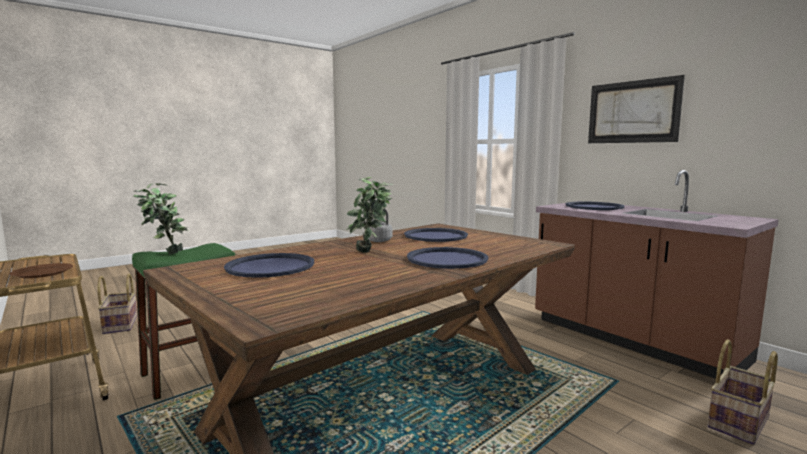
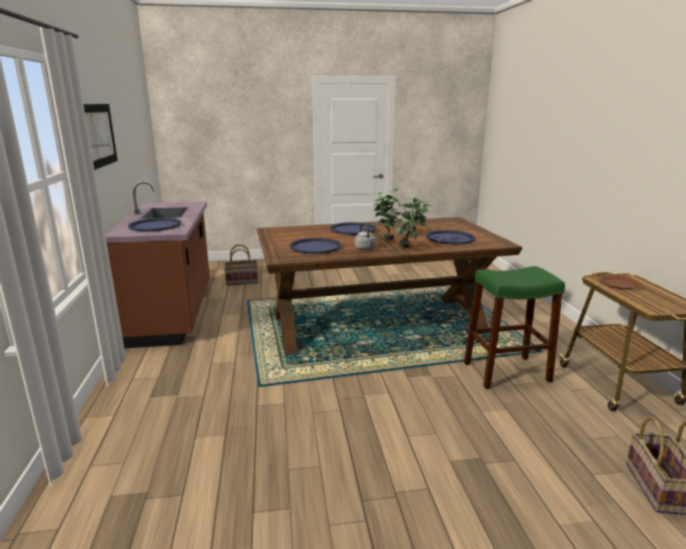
camera: 150 degrees left, 10 degrees up
potted plant [133,183,189,255] -> potted plant moved to [395,196,431,248]

